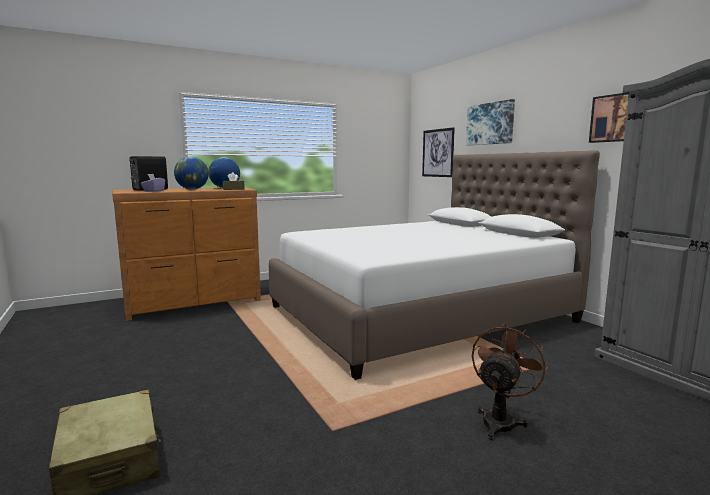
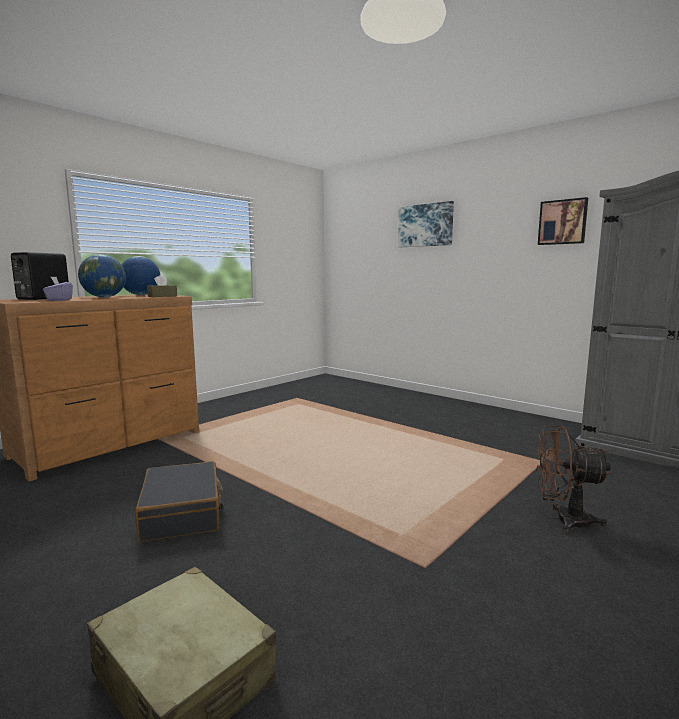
camera: 20 degrees left, 0 degrees up
white bed [269,150,600,380] -> none
picture [422,127,455,177] -> none
brown fan [472,323,548,440] -> brown fan turned 90 degrees counterclockwise [536,425,611,534]
none -> black suitcase [135,461,223,542]

